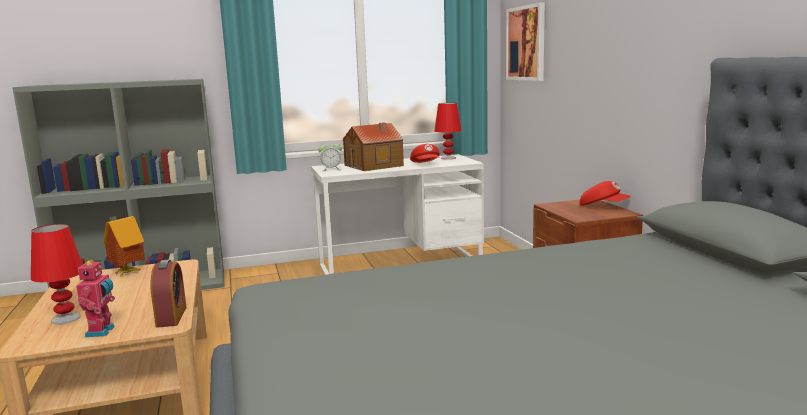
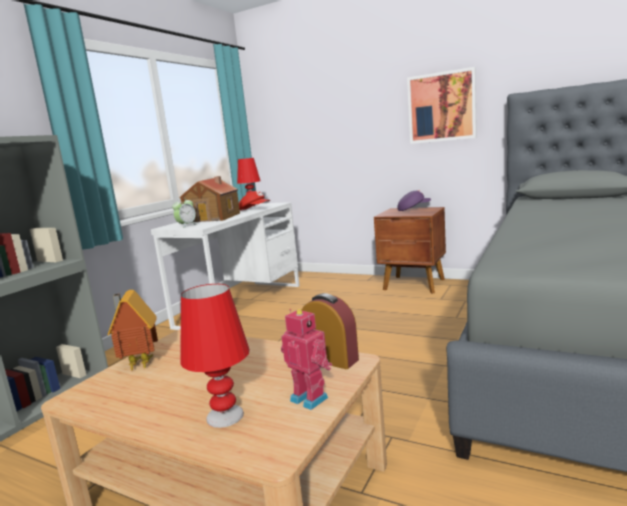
camera: 45 degrees left, 0 degrees up
picture [506,3,545,81] -> picture moved to [407,67,477,144]
red cap [579,181,631,206] -> purple cap [397,190,431,211]

